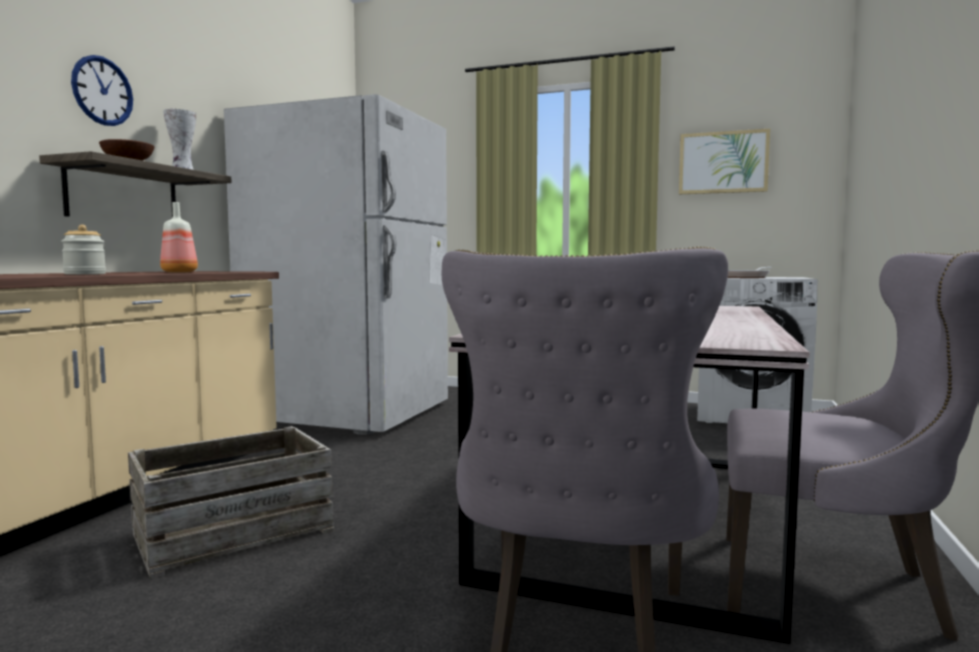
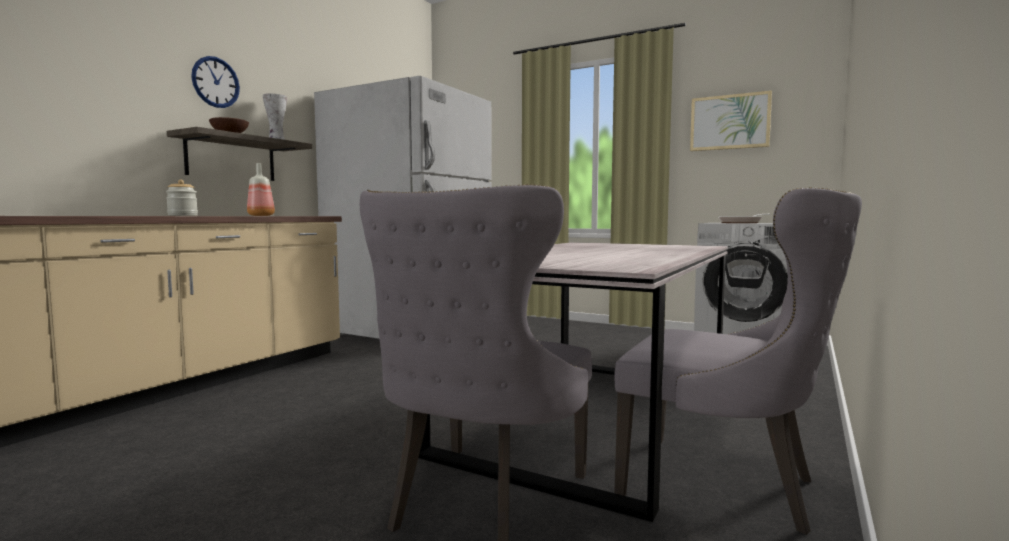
camera: 10 degrees right, 0 degrees up
crate [128,426,334,579] -> none

